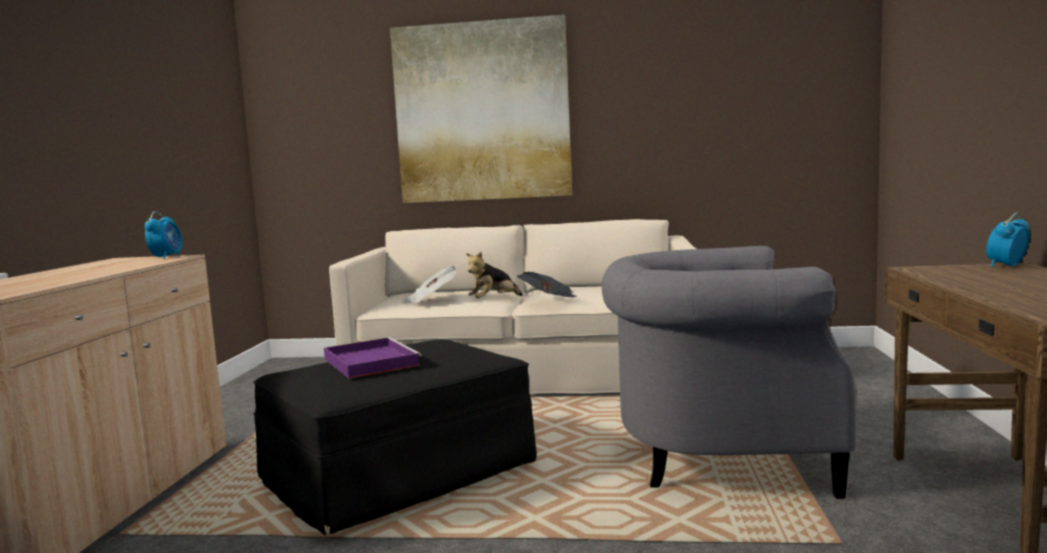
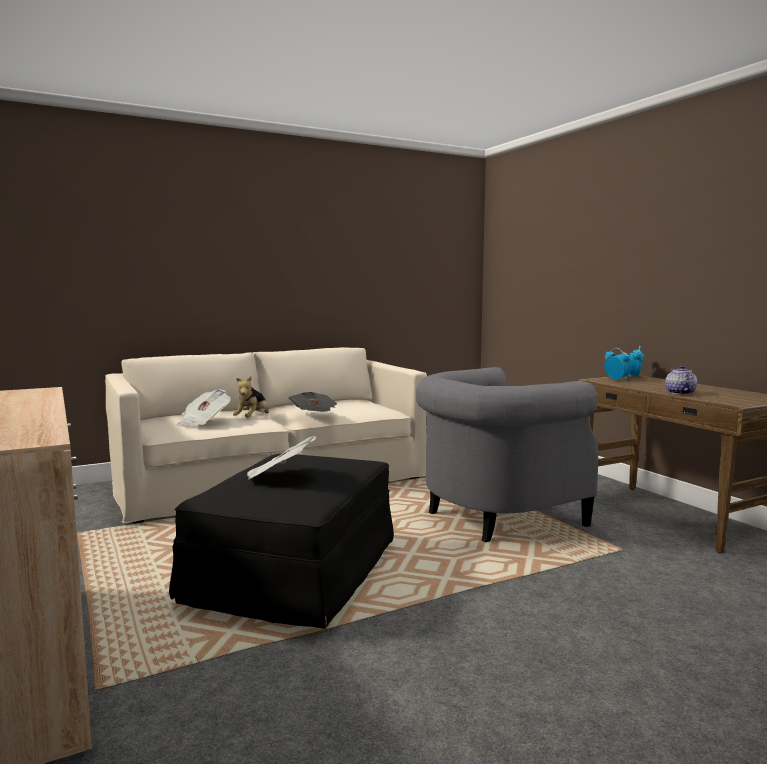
camera: 35 degrees left, 0 degrees up
alarm clock [145,211,182,259] -> alarm clock moved to [604,348,632,381]
purple tray [324,337,422,378] -> newspaper [247,436,316,480]
picture [390,15,572,203] -> none
none -> teapot [665,365,697,395]

